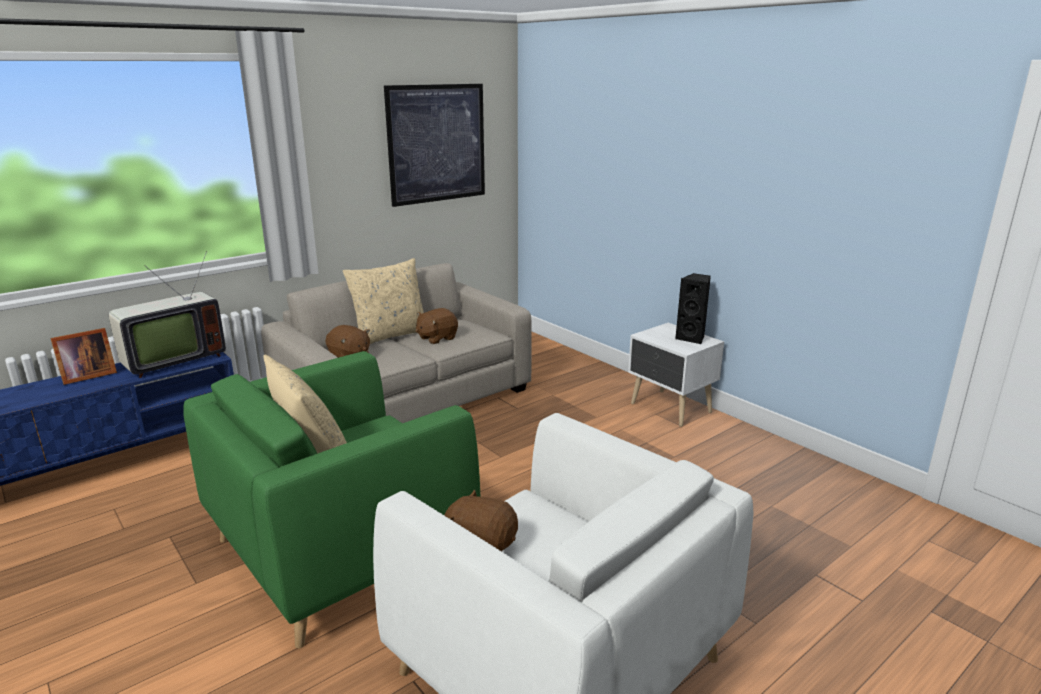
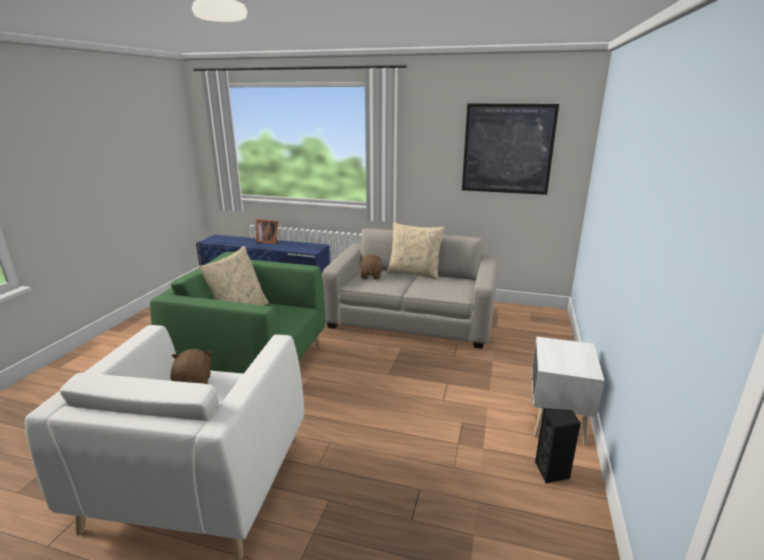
camera: 55 degrees right, 0 degrees up
television [109,251,226,378] -> none
brown plush toy [416,308,458,344] -> none
black speaker [675,273,711,344] -> black speaker moved to [535,408,581,484]

